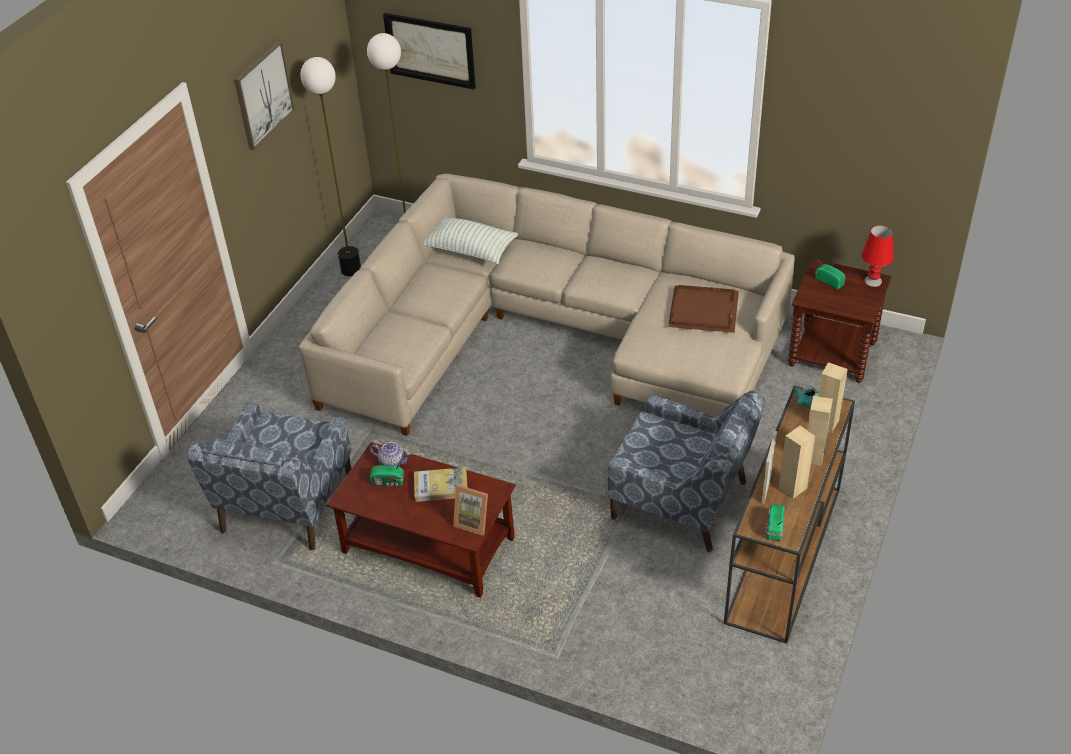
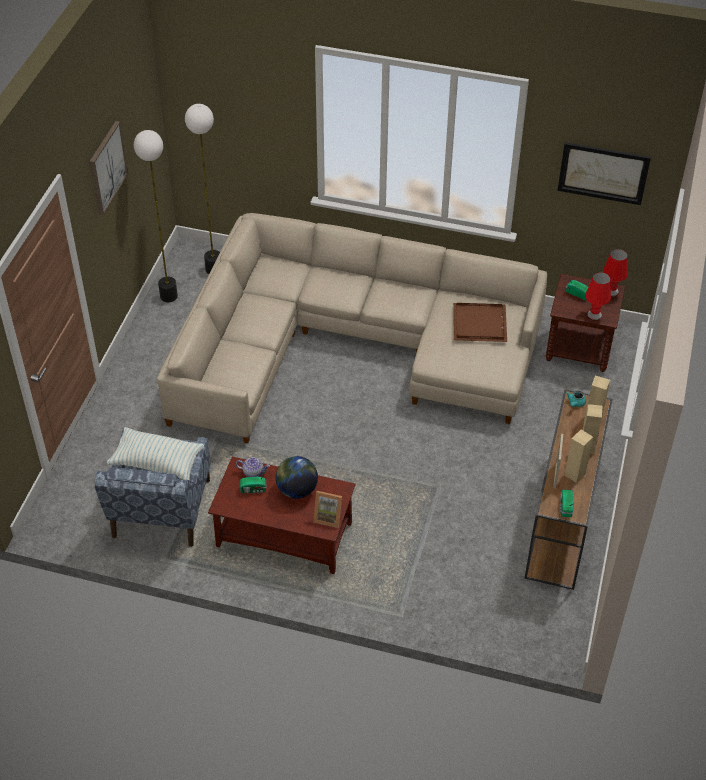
camera: 10 degrees left, 5 degrees up
picture [383,13,476,90] -> picture moved to [558,142,651,205]
book [414,467,468,502] -> globe [276,456,318,499]
pillow [424,218,518,264] -> pillow moved to [107,427,204,481]
blue armchair [606,391,766,552] -> none
none -> red table lamp [585,272,611,320]

